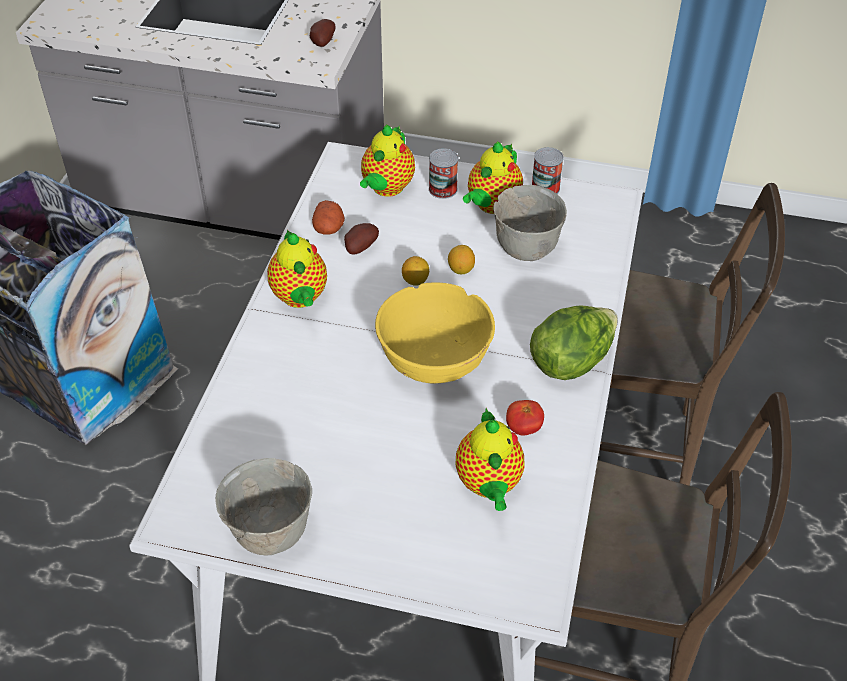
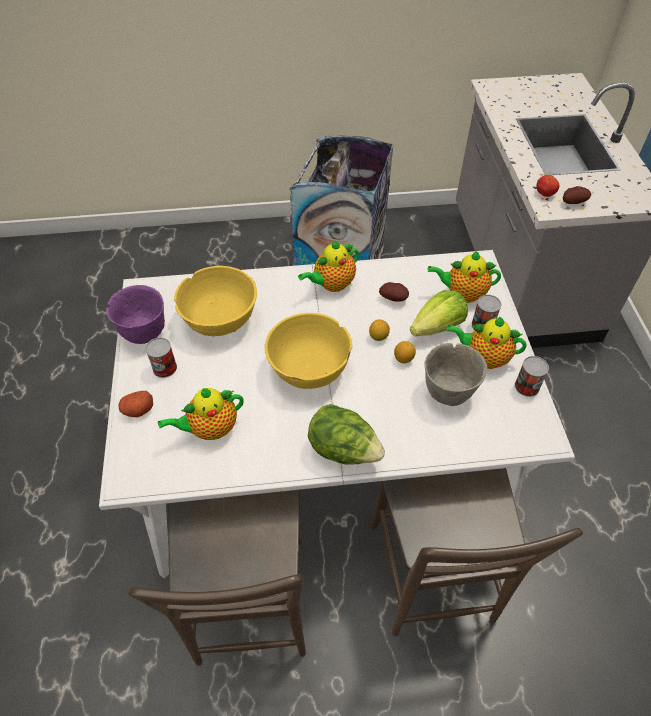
camera: 70 degrees right, 5 degrees up
grey bowl [215,458,312,556] -> purple bowl [106,285,165,344]
potato [312,200,345,235] -> potato moved to [118,391,153,417]
tomato [506,400,544,436] -> tomato moved to [537,175,559,197]
none -> can [145,338,177,378]
none -> yellow bowl [174,266,257,336]
none -> lettuce [410,290,468,336]

